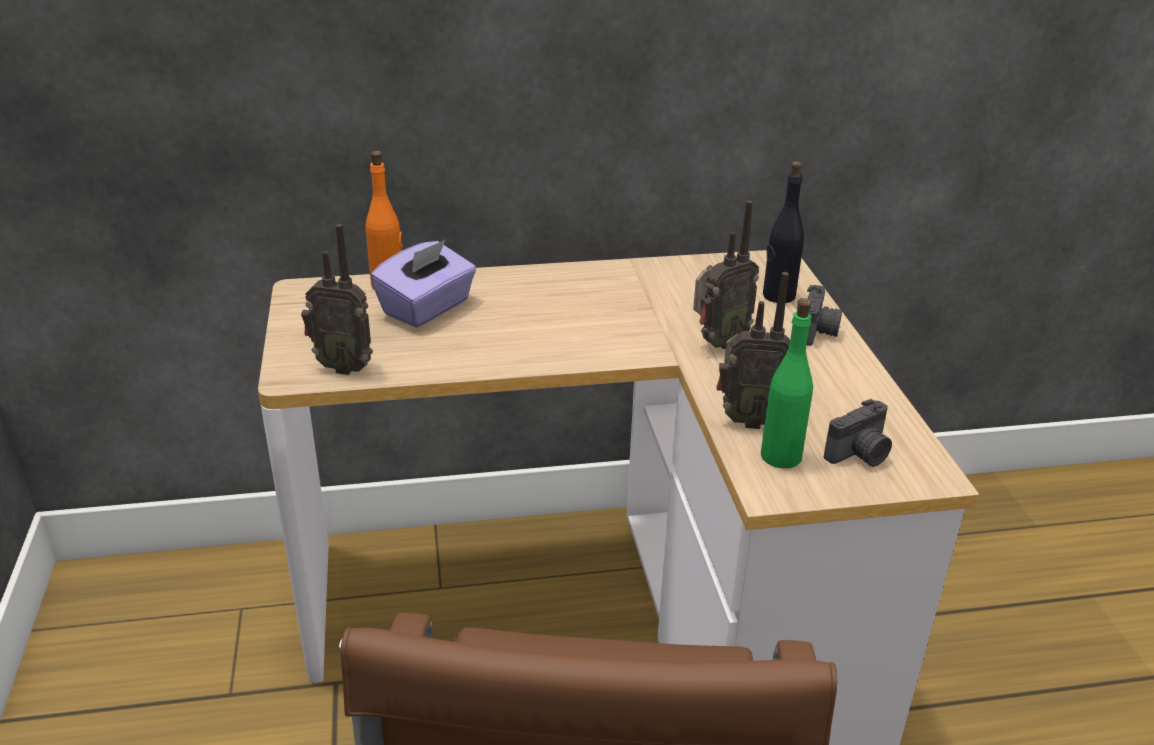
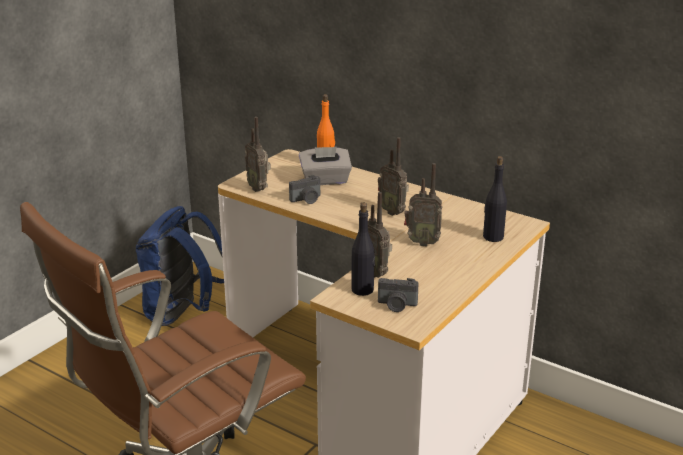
camera: 45 degrees right, 5 degrees down
purple tissue box [371,239,476,328] -> grey tissue box [299,147,352,185]
green bottle [761,298,813,468] -> black bottle [351,203,375,296]
camera [806,285,842,346] -> camera moved to [289,175,320,204]
none -> blue backpack [136,206,224,326]
none -> radio [378,137,409,216]

